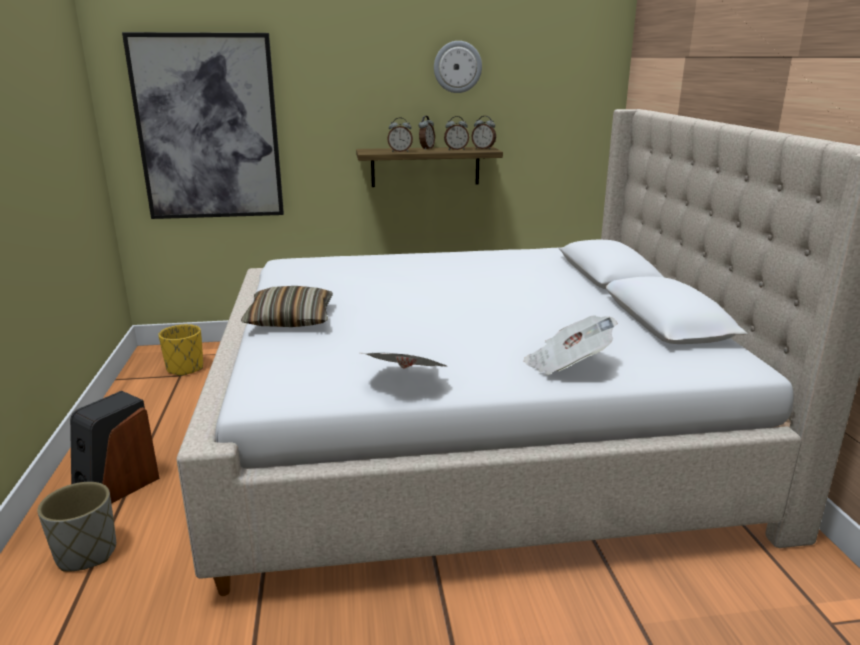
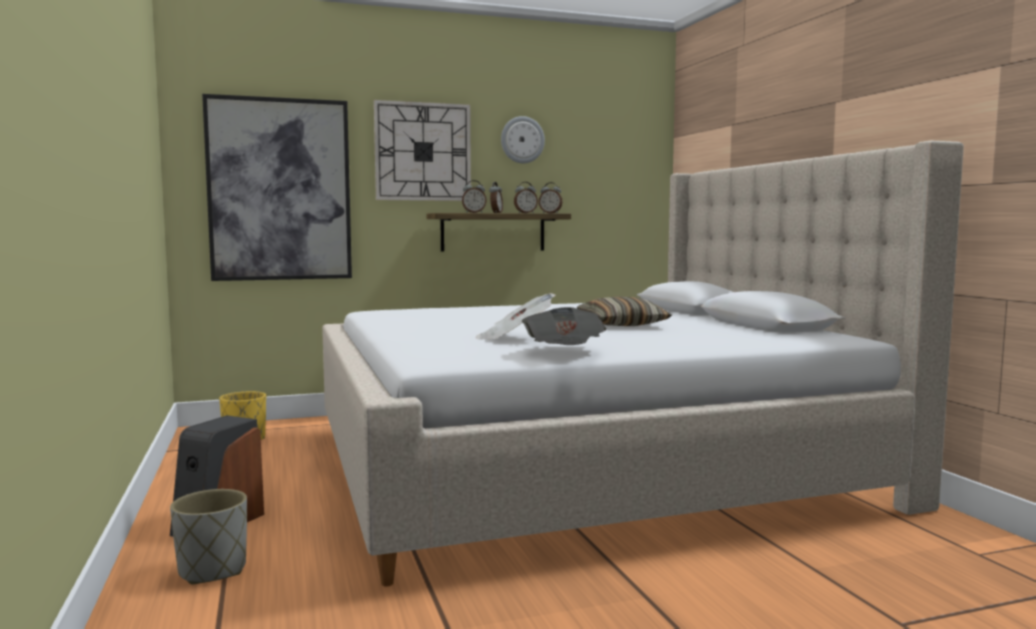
camera: 10 degrees left, 15 degrees down
pillow [241,286,333,327] -> pillow moved to [576,296,672,326]
newspaper [523,315,618,375] -> newspaper moved to [475,293,556,340]
none -> wall clock [374,100,471,201]

